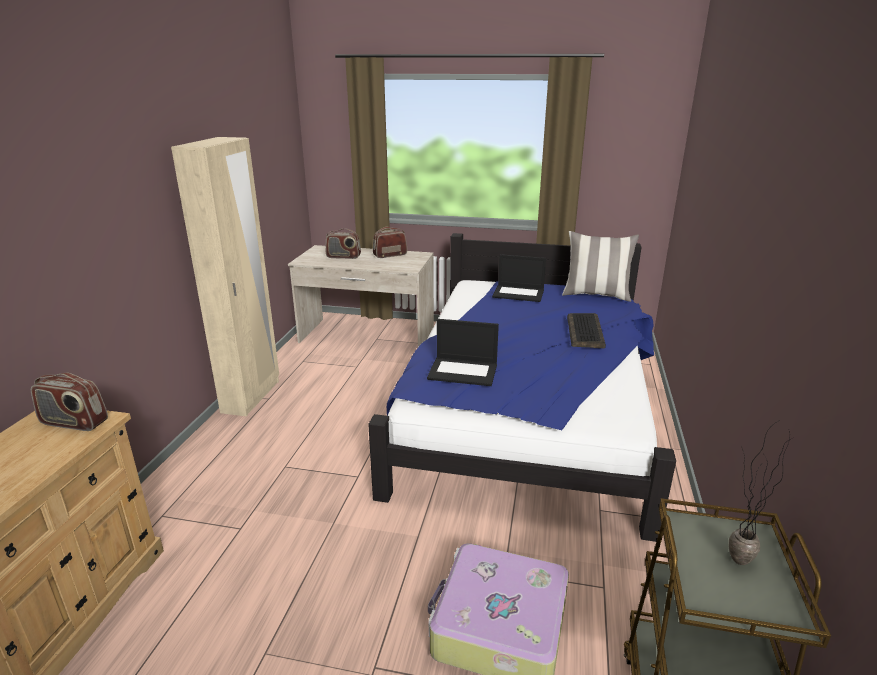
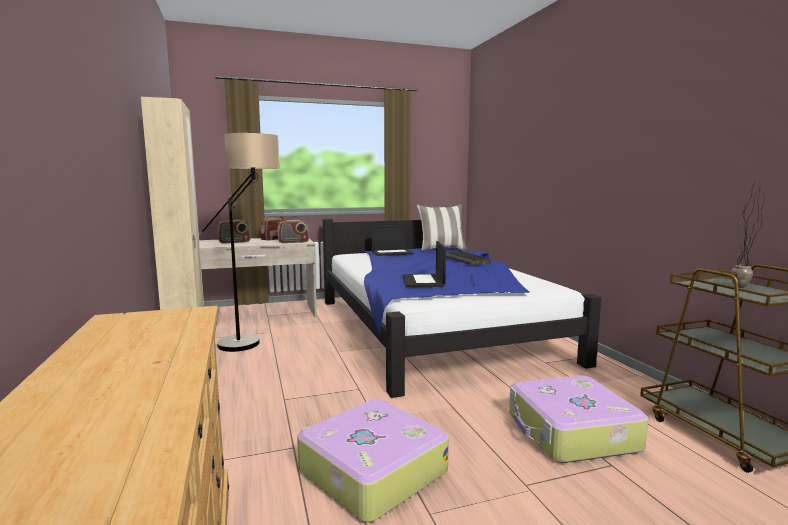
camera: 30 degrees left, 15 degrees down
radio [31,372,108,431] -> radio moved to [277,216,309,243]
laptop [427,319,499,386] -> laptop turned 105 degrees clockwise [402,241,446,287]
none -> floor lamp [199,133,279,352]
none -> suitcase [297,399,449,522]

